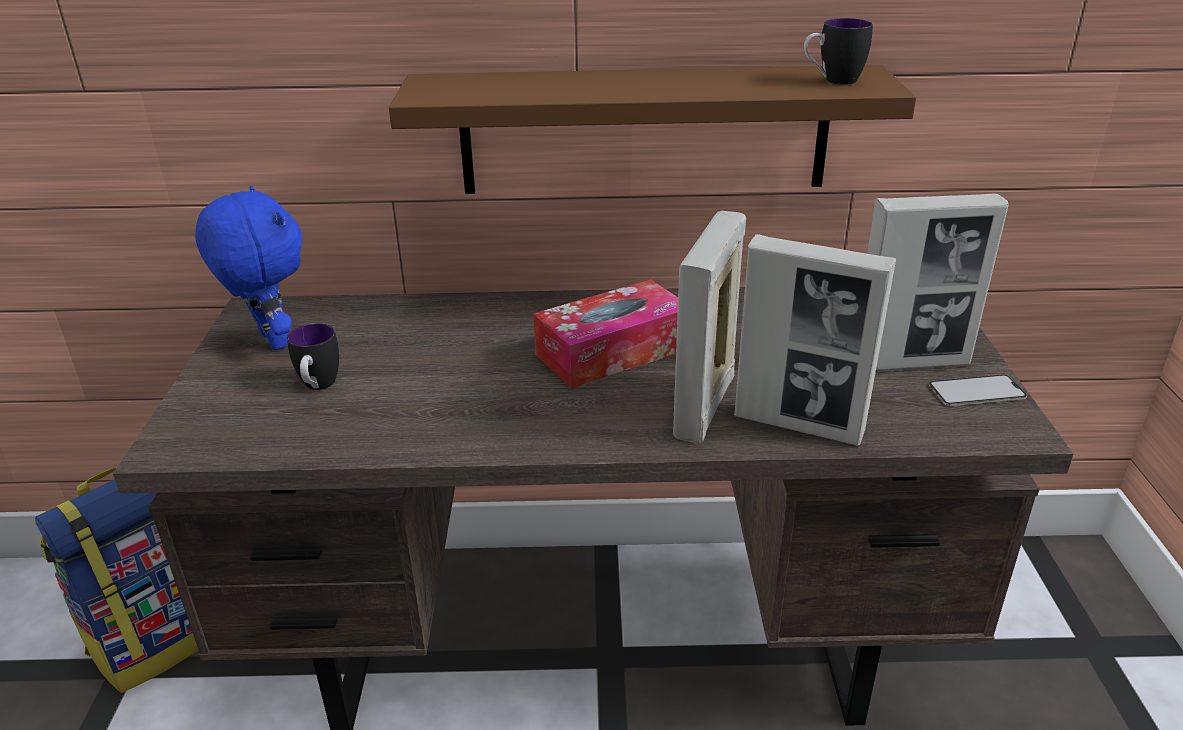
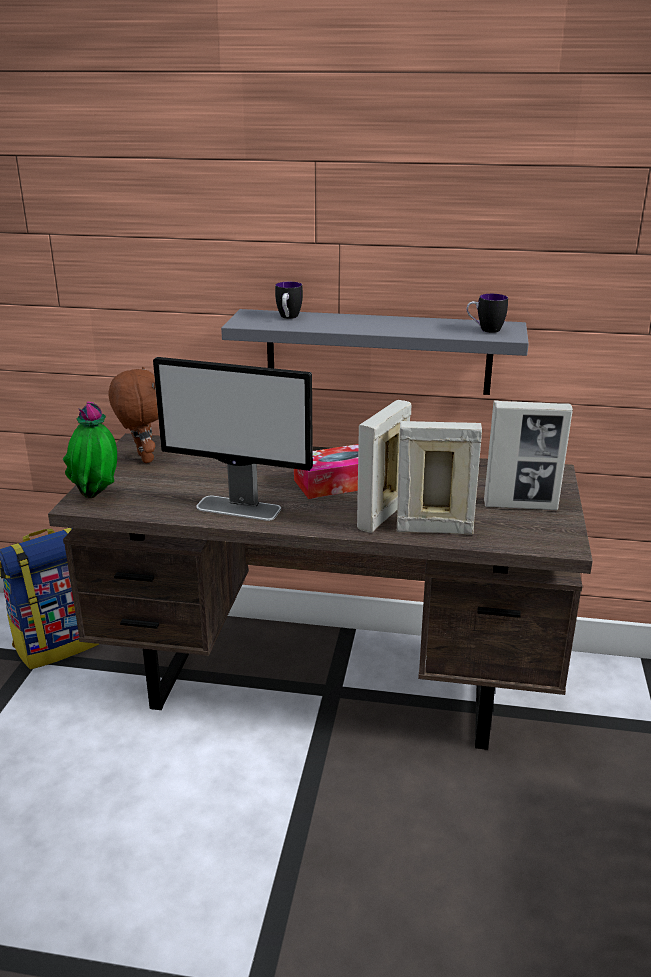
camera: 10 degrees right, 5 degrees down
blue plush toy [195,186,302,350] -> brown plush toy [108,367,158,463]
mug [287,323,339,390] -> mug moved to [275,282,303,319]
brown shelf [389,65,916,194] -> grey shelf [221,309,529,395]
picture frame [734,234,896,446] -> picture frame turned 150 degrees clockwise [397,421,482,535]
phone [929,375,1027,406] -> none
none -> potted plant [62,402,117,498]
none -> monitor [153,357,313,521]

